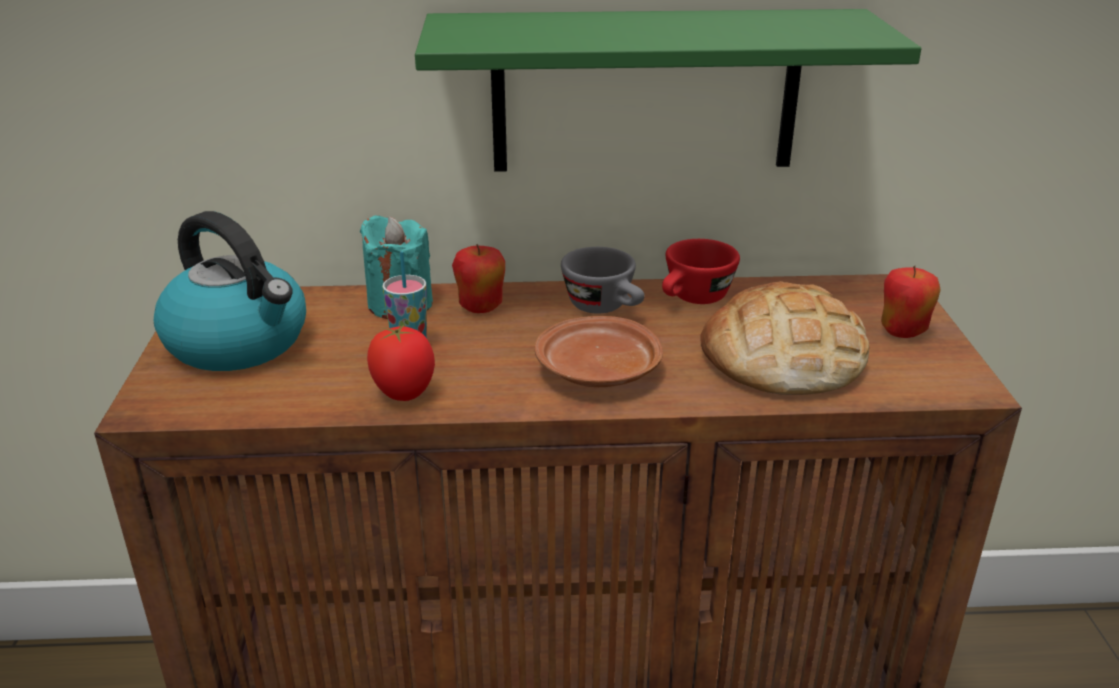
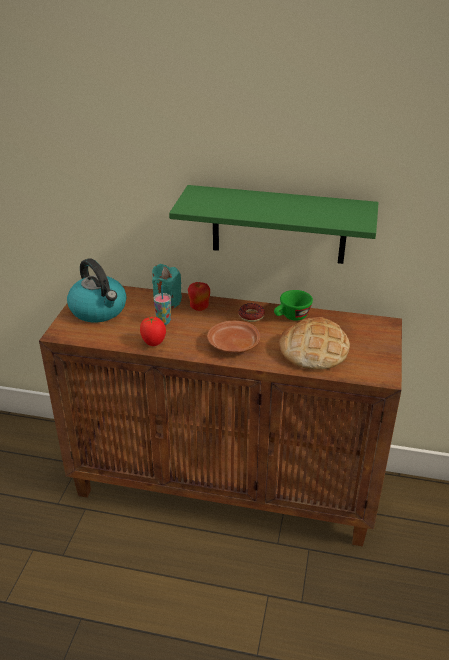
camera: 15 degrees right, 5 degrees up
grey cup [561,247,645,314] -> donut [238,303,265,322]
red cup [662,239,740,304] -> green cup [274,290,313,321]
apple [881,266,941,338] -> none

